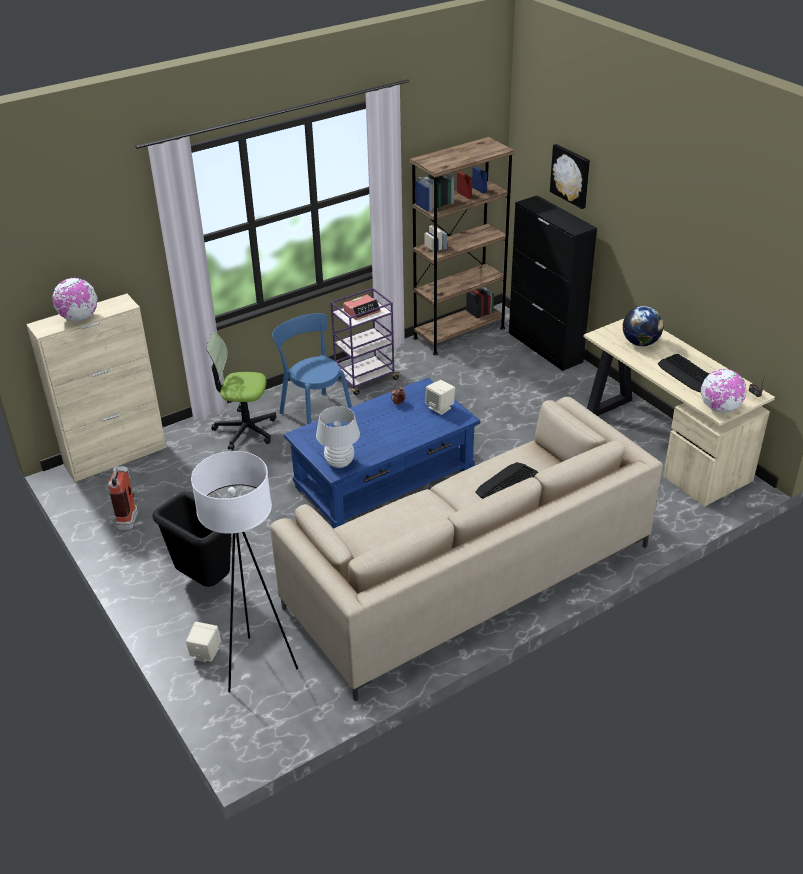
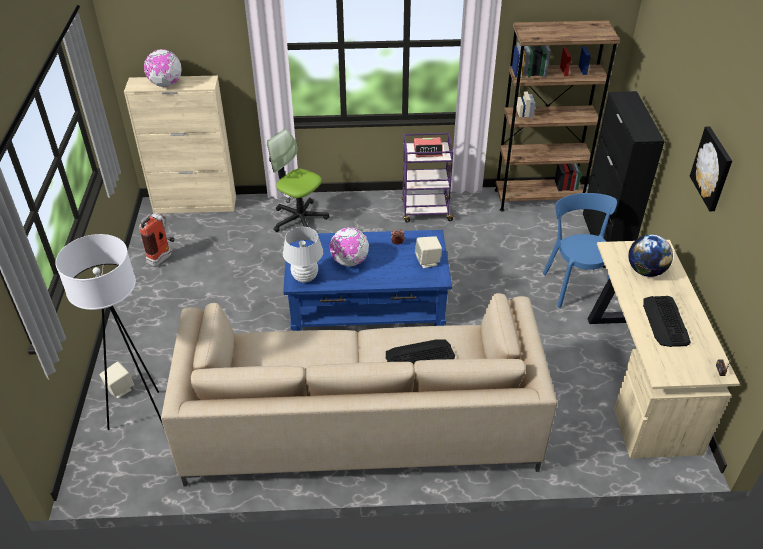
camera: 30 degrees right, 5 degrees up
black trash can [152,491,231,587] -> none
blue chair [272,313,352,424] -> blue chair moved to [543,193,617,308]
picture [550,144,590,209] -> picture moved to [690,127,732,211]
globe [701,369,746,413] -> globe moved to [330,227,369,267]

